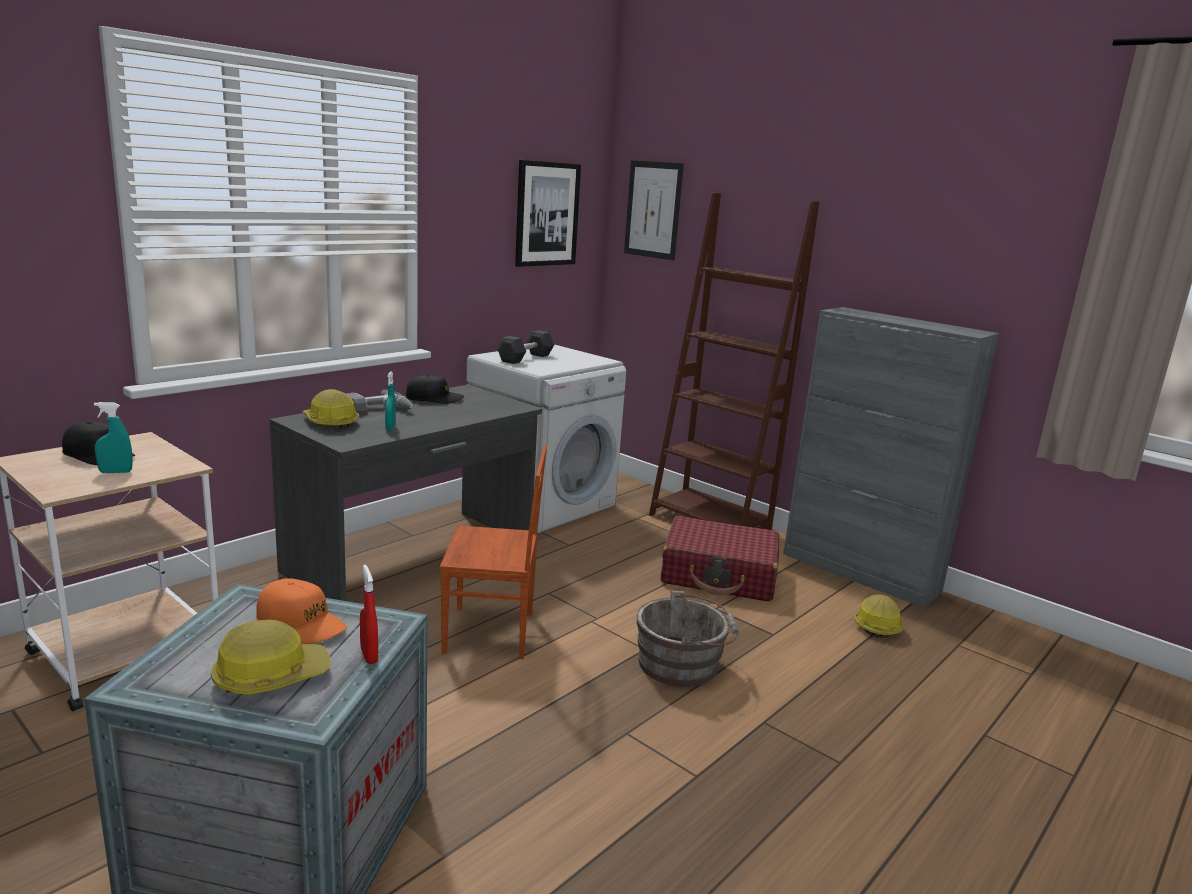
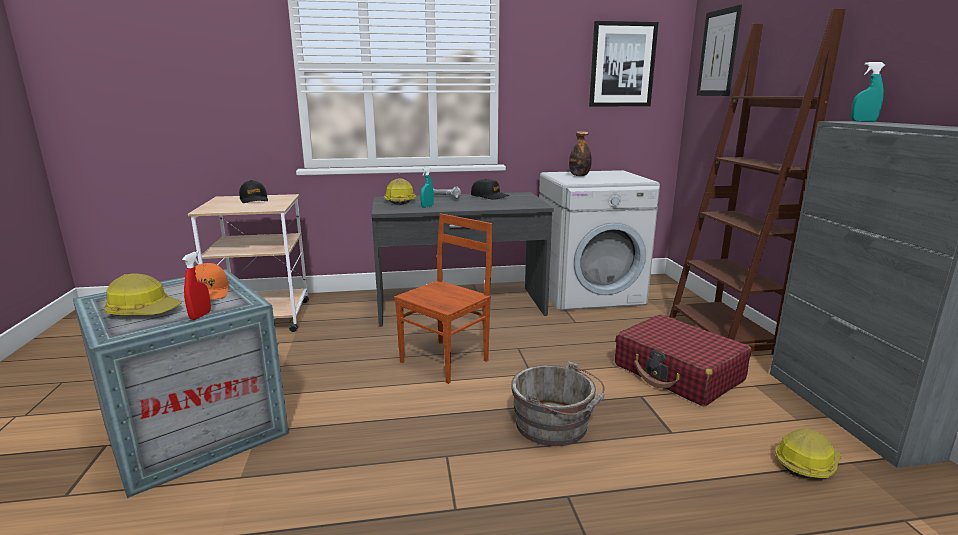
camera: 40 degrees right, 0 degrees up
turquoise spray bottle [94,402,133,473] -> turquoise spray bottle moved to [851,62,885,122]
brown chair [440,445,547,659] -> brown chair turned 90 degrees counterclockwise [394,214,492,384]
grey dumbbell [497,330,554,364] -> bottle [569,131,592,176]

